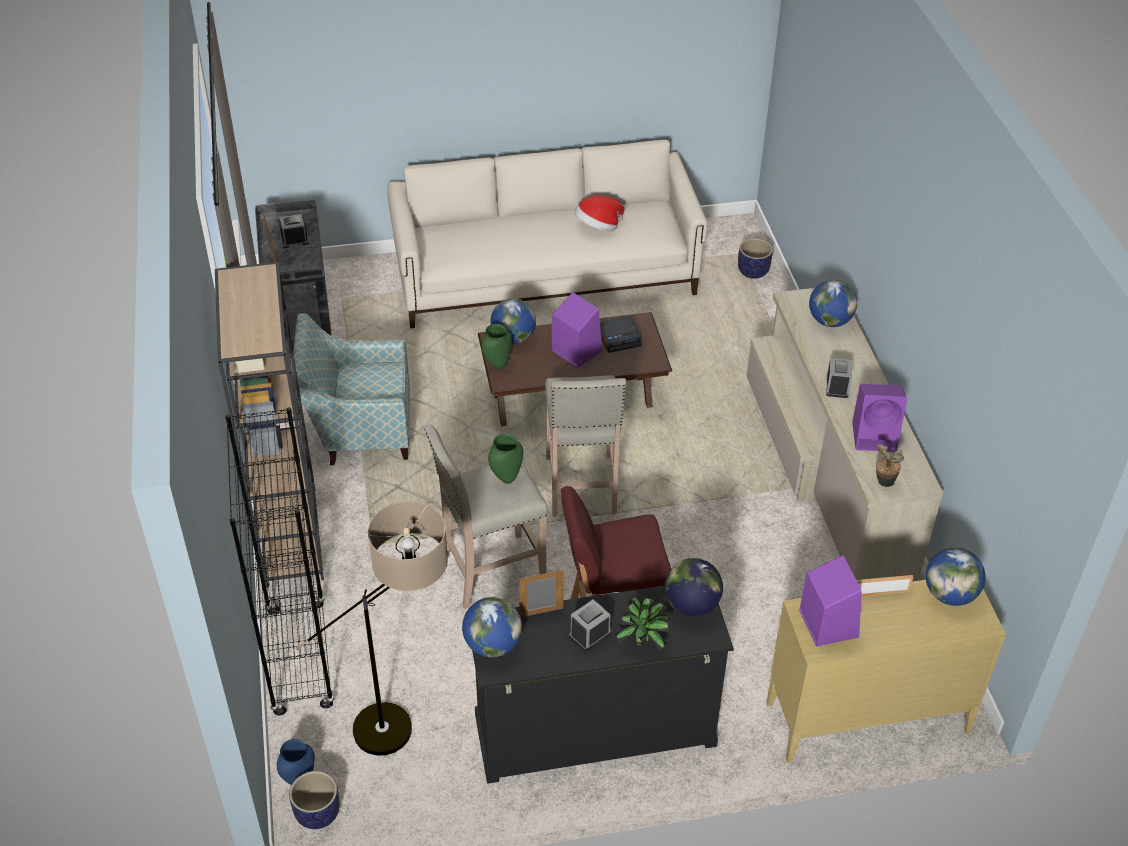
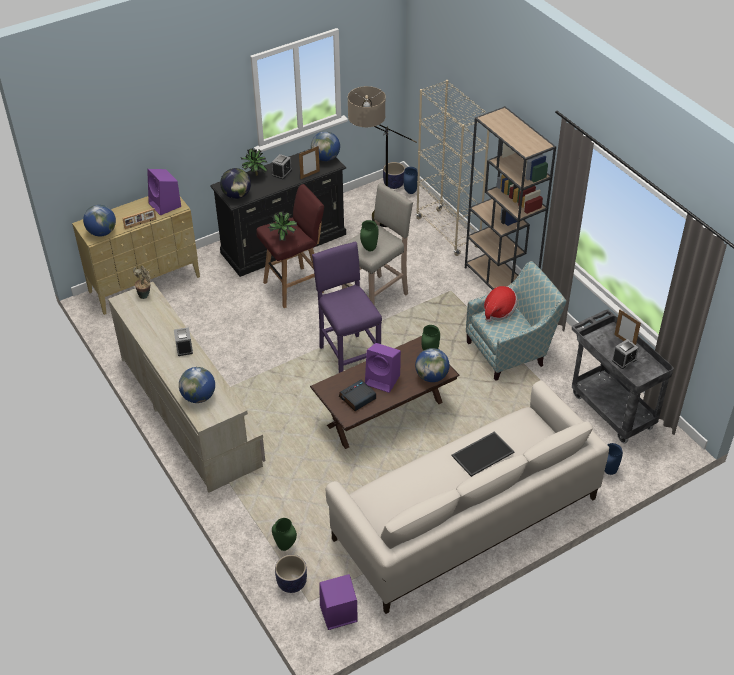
camera: 160 degrees right, 0 degrees up
black bookcase [226,407,335,715] -> beige bookcase [416,80,489,256]
beige stool [545,376,626,516] -> purple stool [312,242,382,373]
hat [575,196,624,231] -> hat moved to [484,286,518,322]
purple speaker [852,384,907,452] -> purple speaker moved to [320,574,358,630]
none -> potted plant [268,211,297,241]
none -> green vase [272,518,297,551]
none -> tray [452,431,515,477]
none -> blue vase [605,443,623,475]

